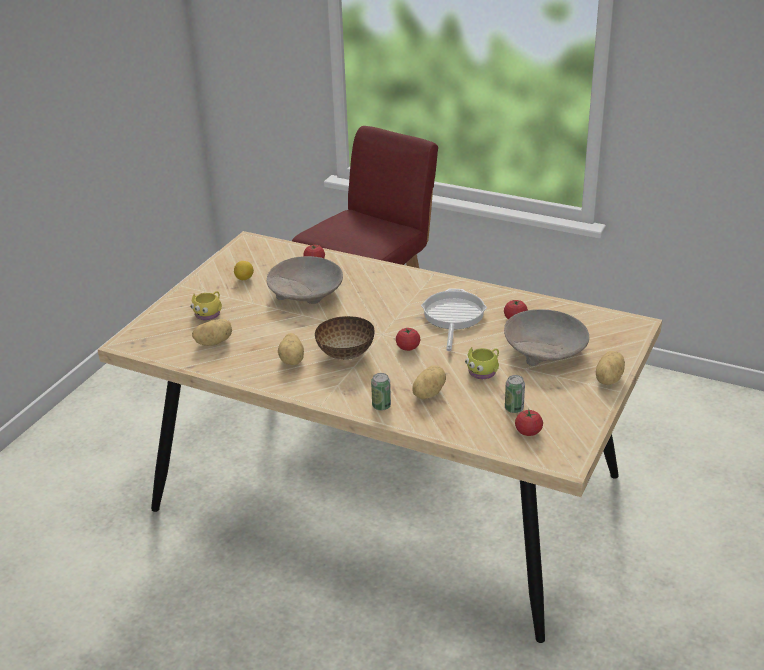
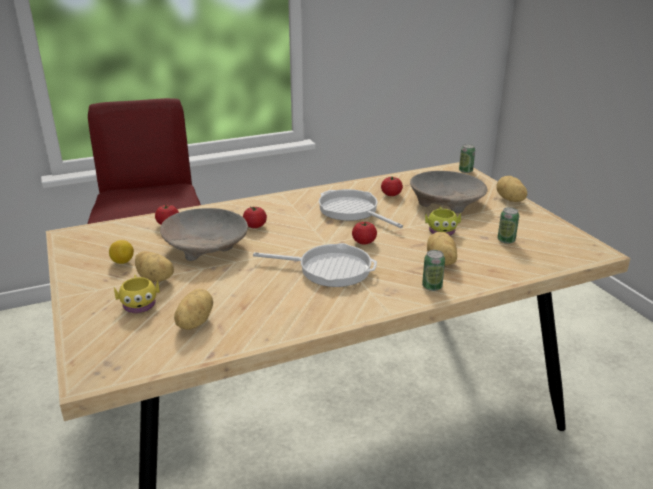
camera: 50 degrees left, 5 degrees down
potato [278,333,304,365] -> potato moved to [135,251,174,282]
bowl [315,316,375,360] -> frying pan [253,243,377,287]
tomato [515,409,543,436] -> tomato moved to [243,207,267,228]
none -> can [459,144,475,173]

